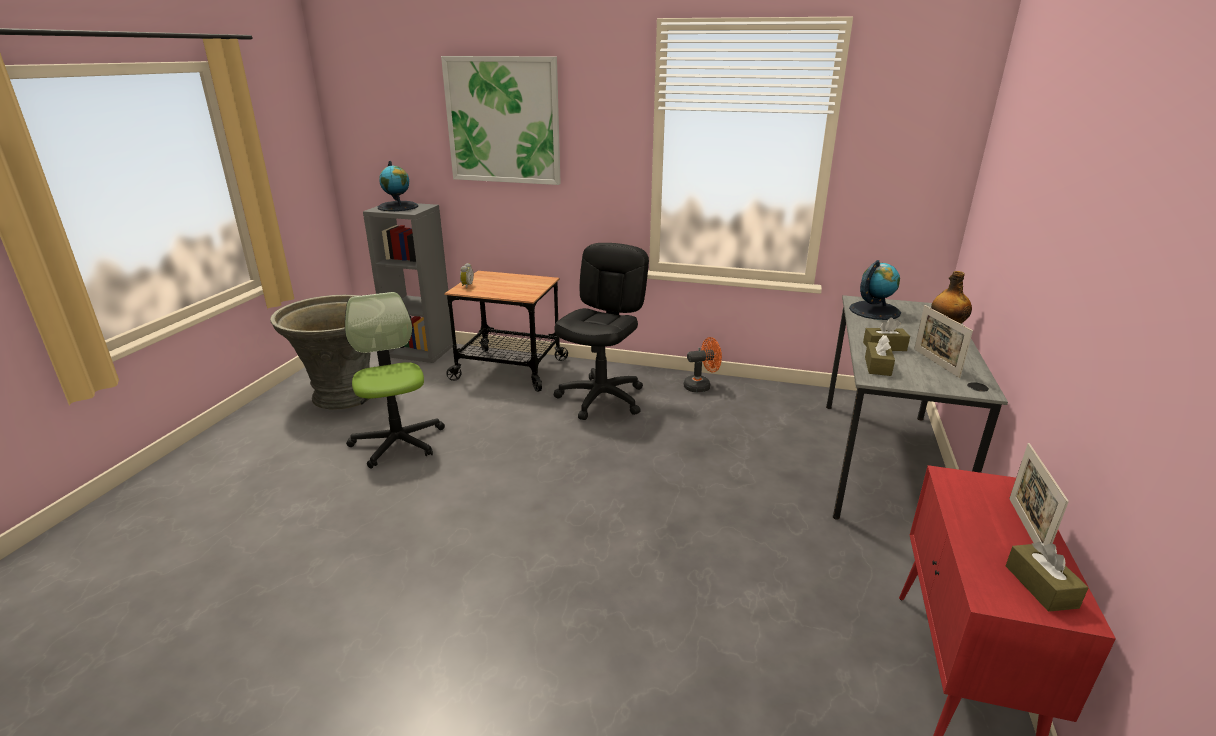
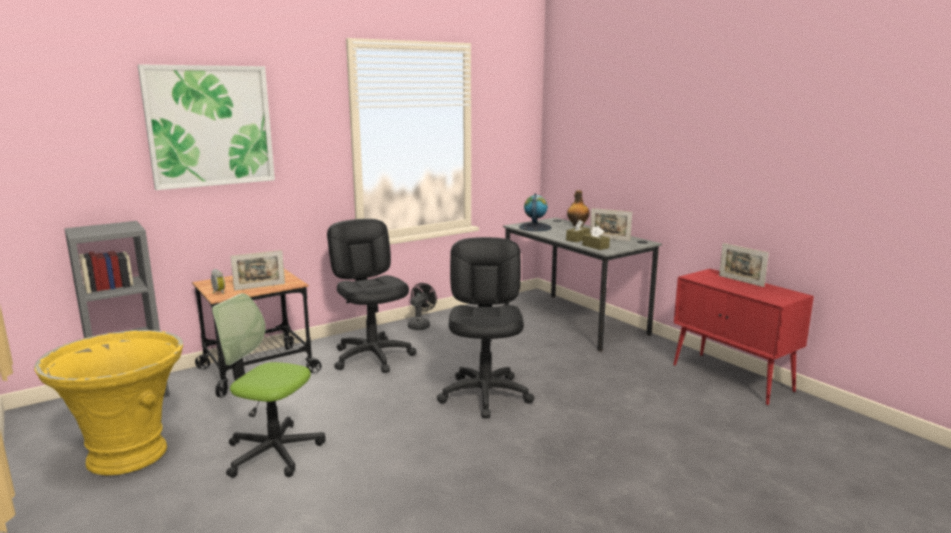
camera: 50 degrees left, 10 degrees down
grey planter [270,295,371,410] -> yellow planter [34,330,183,475]
globe [378,161,418,211] -> none
orange fan [684,337,722,392] -> black fan [408,283,437,330]
brown tissue box [1006,542,1089,612] -> none
none -> picture frame [230,250,285,291]
none -> black office chair [437,237,534,418]

